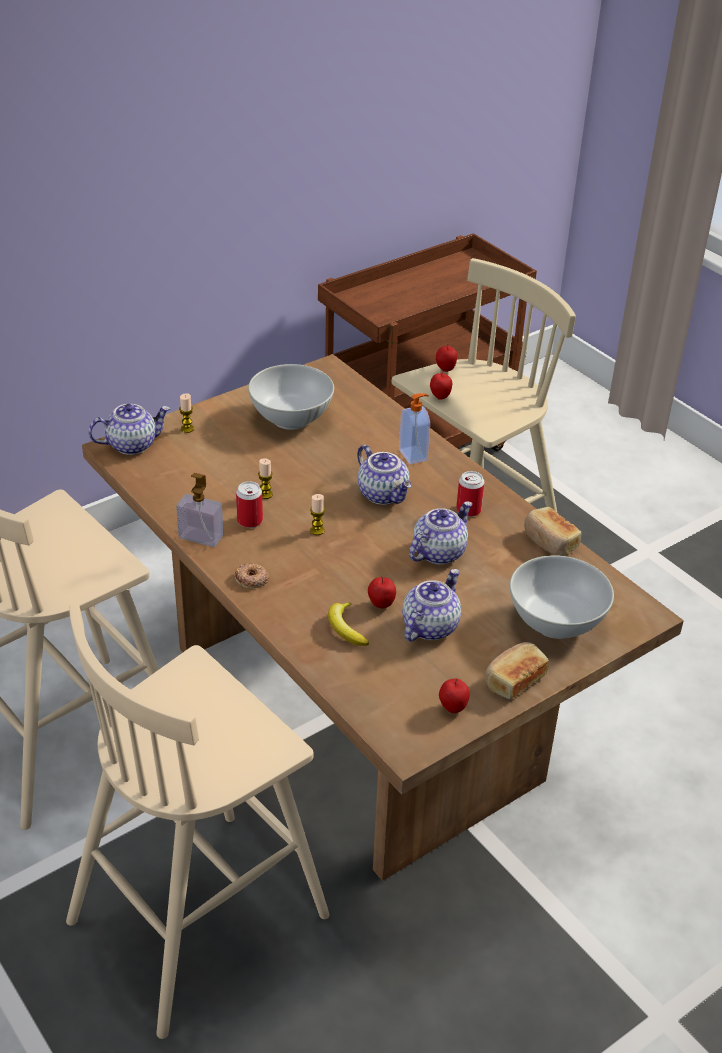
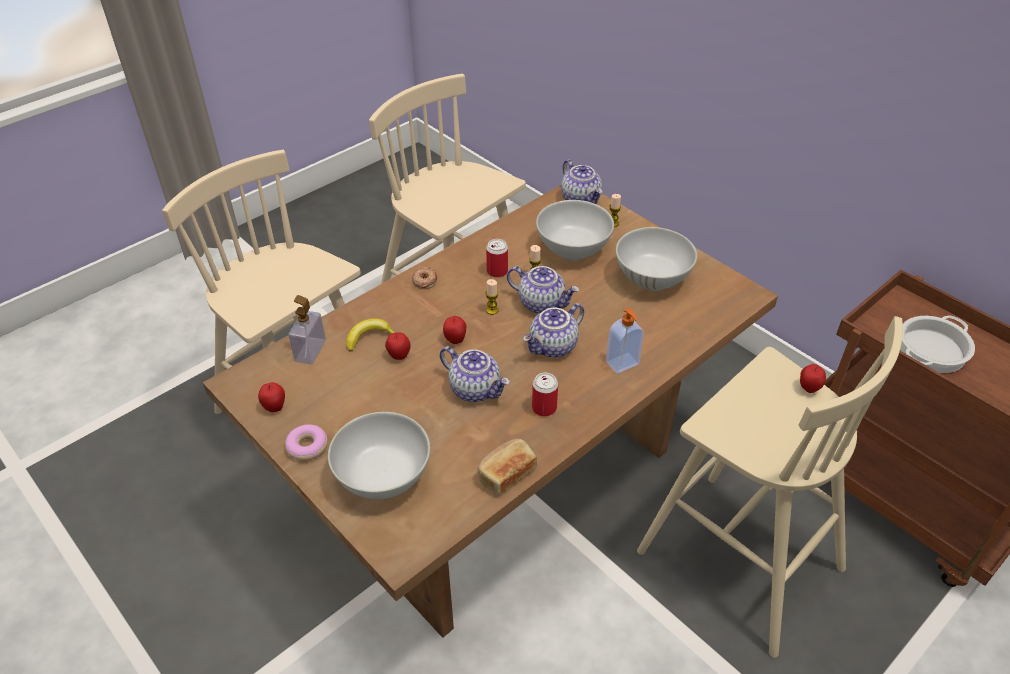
camera: 85 degrees right, 5 degrees up
soap dispenser [176,473,223,547] -> soap dispenser moved to [289,295,326,364]
teapot [402,569,461,641] -> teapot moved to [507,266,579,314]
apple [430,371,452,400] -> apple moved to [443,316,466,344]
bread [486,642,549,699] -> donut [285,424,328,461]
none -> white bowl [536,200,614,261]
none -> cooking pot [900,315,975,373]

